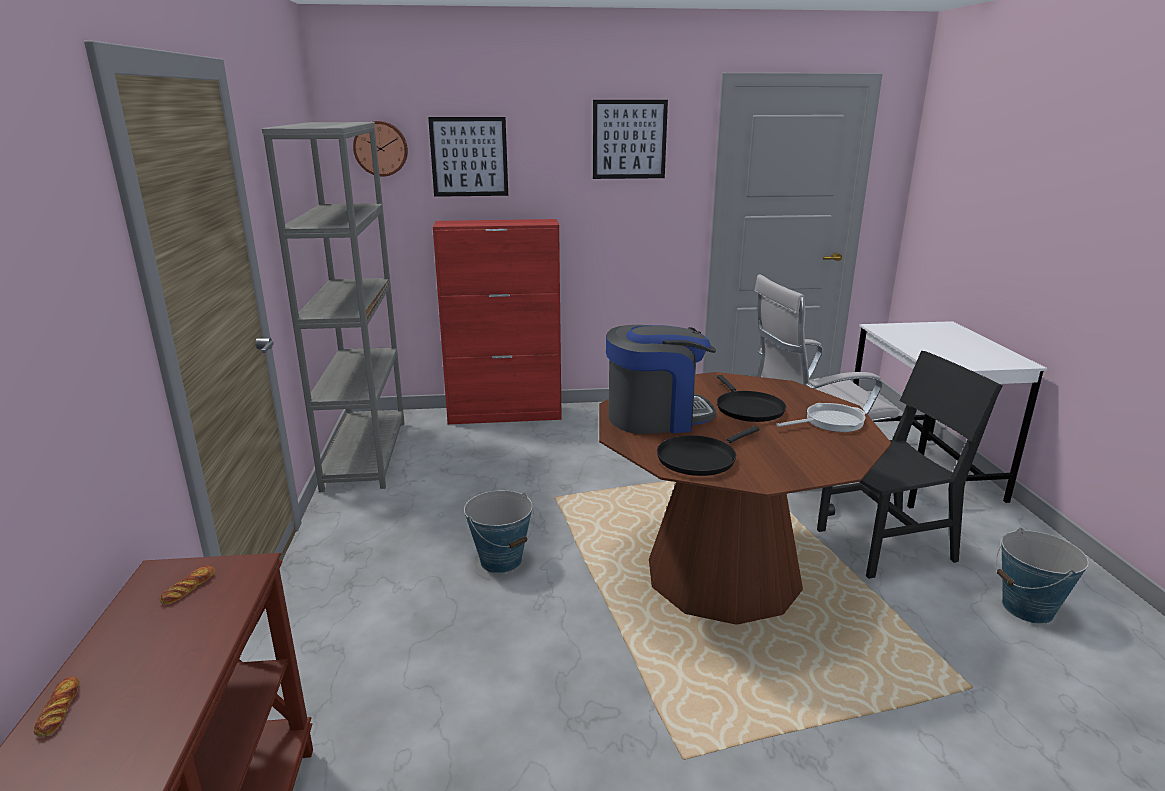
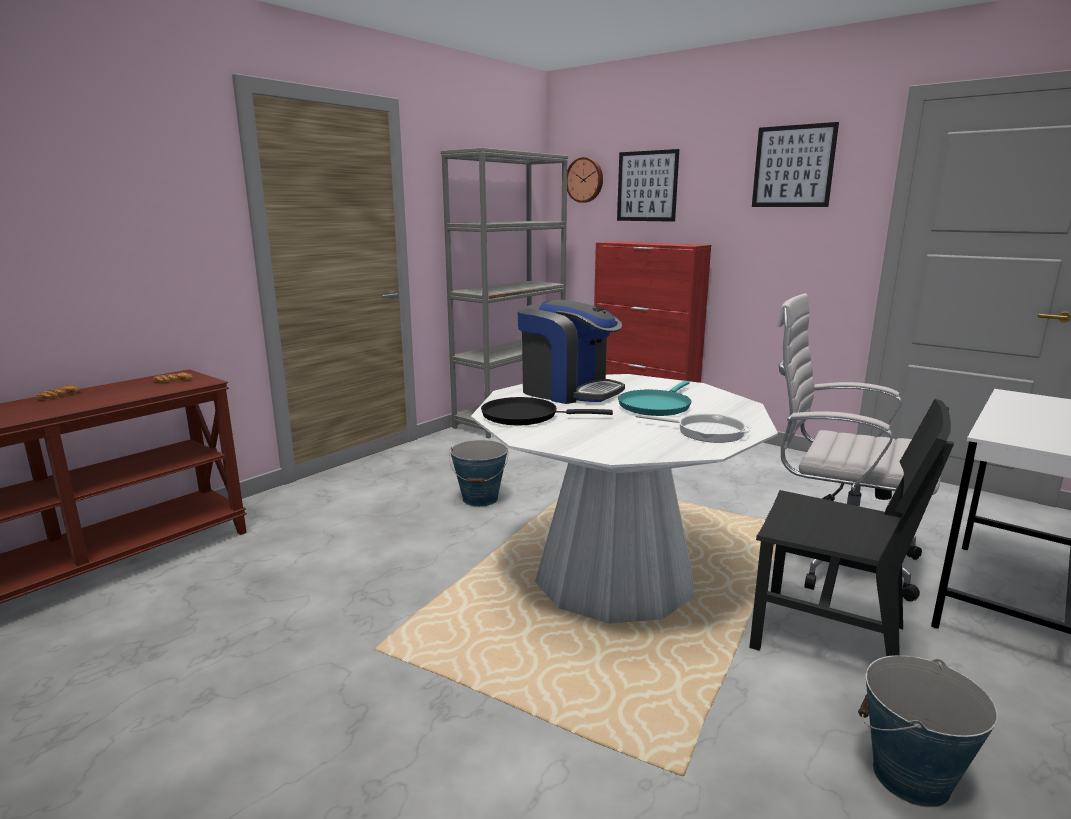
camera: 45 degrees right, 5 degrees down
brown dining table [599,372,891,625] -> white dining table [471,374,778,623]
black frying pan [717,375,786,422] -> turquoise frying pan [618,381,692,416]

